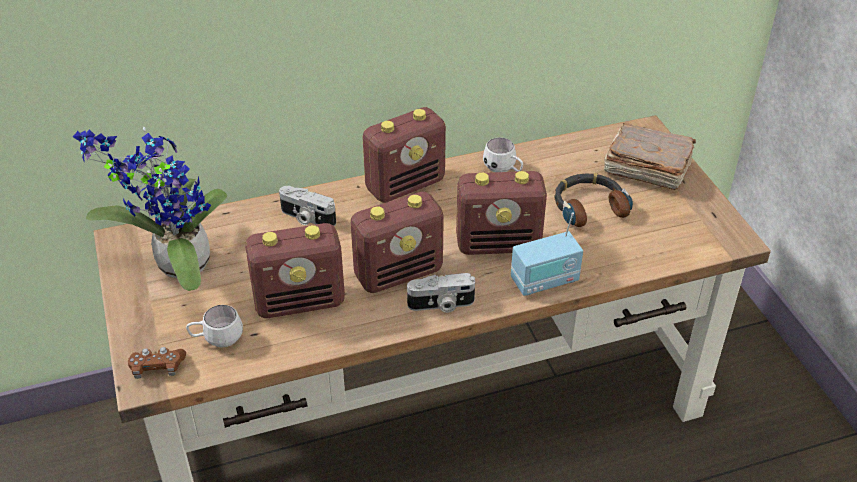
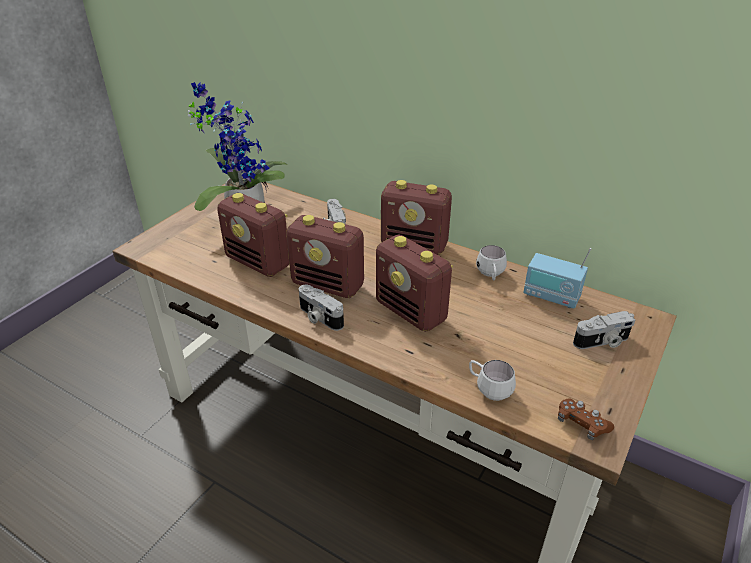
camera: 50 degrees right, 5 degrees down
brown game controller [128,347,186,379] -> brown game controller moved to [558,398,614,440]
white mug [186,305,243,348] -> white mug moved to [469,360,516,401]
radio [511,212,583,296] -> radio moved to [524,248,591,309]
headphones [555,173,633,227] -> none
brown book [604,123,696,190] -> camera [573,311,635,349]

